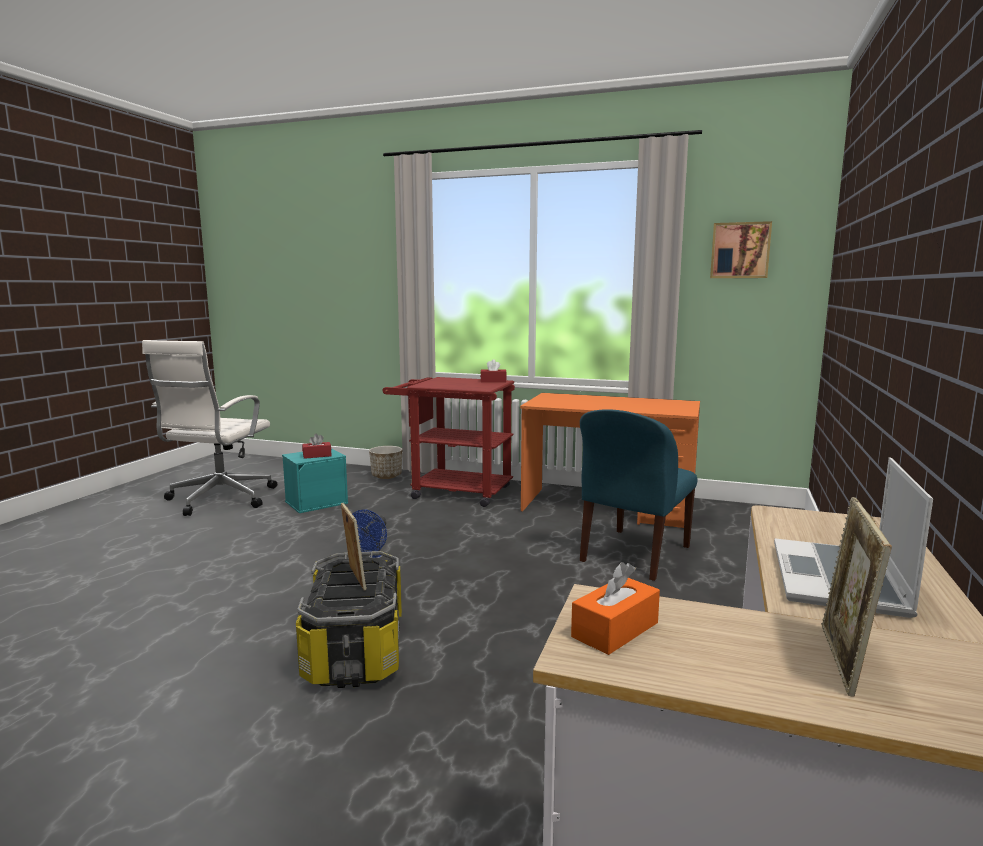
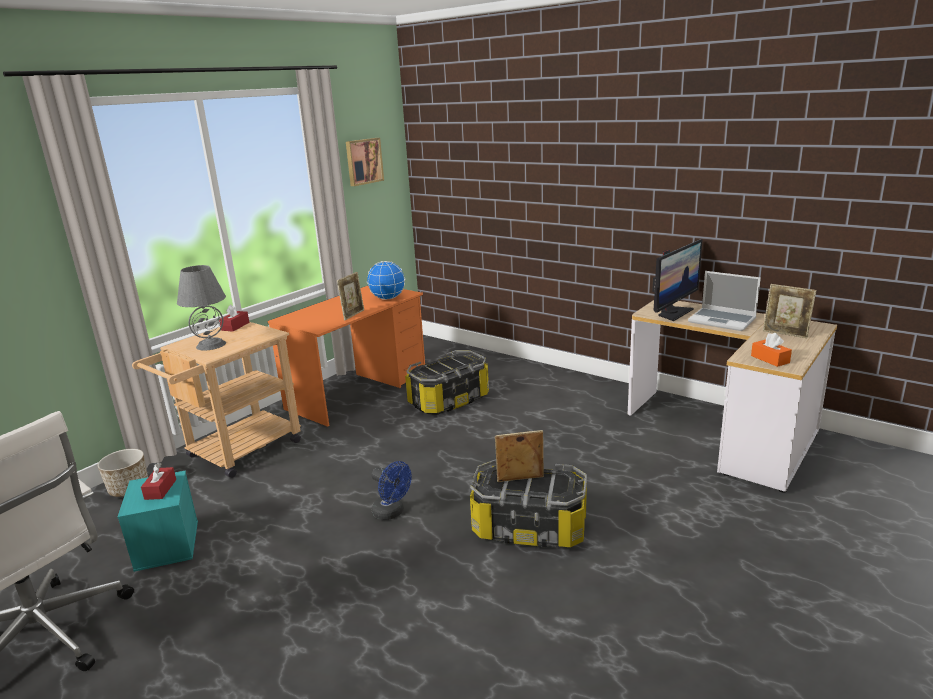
camera: 70 degrees left, 10 degrees up
red cart [383,377,515,507] -> beige cart [132,322,301,478]
blue chair [580,409,697,581] -> storage box [405,350,489,415]
none -> grey table lamp [177,265,226,351]
none -> picture frame [337,272,364,320]
none -> globe [367,261,405,300]
none -> monitor [652,239,703,321]

